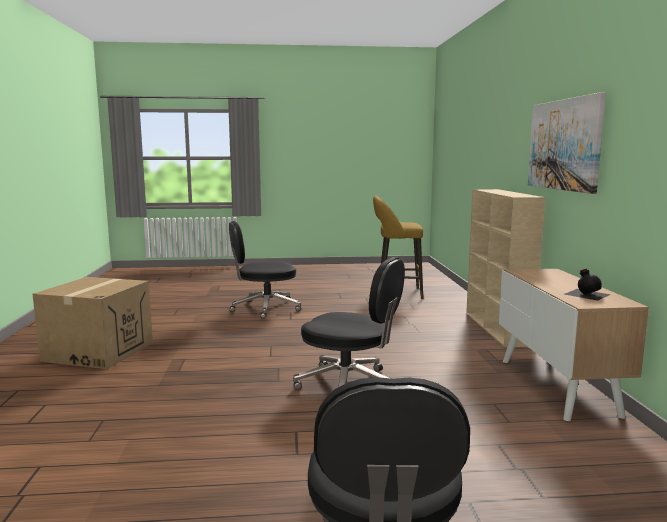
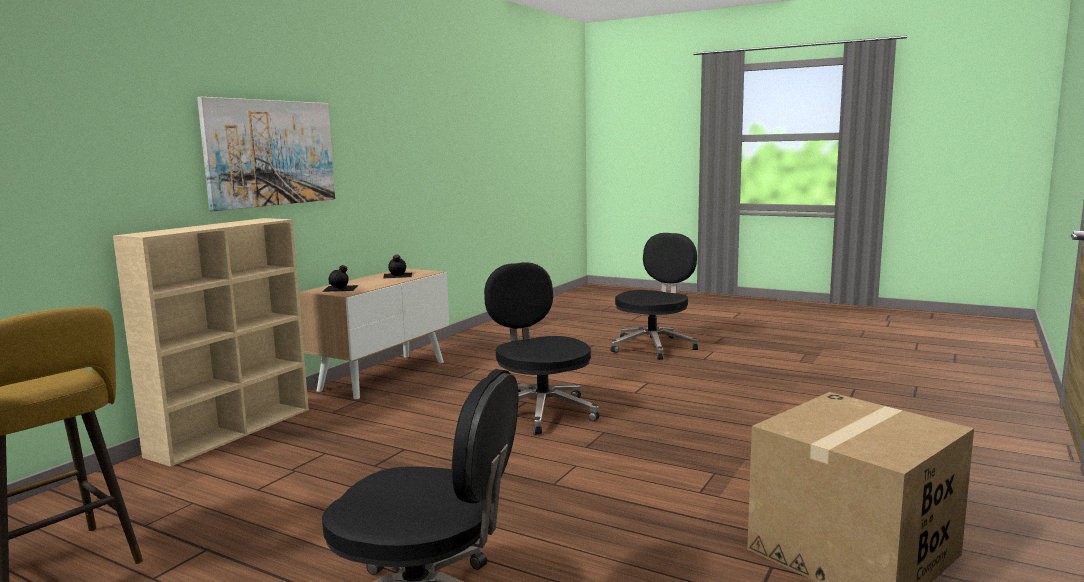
camera: 145 degrees left, 0 degrees up
none -> black bottle [322,265,359,292]

